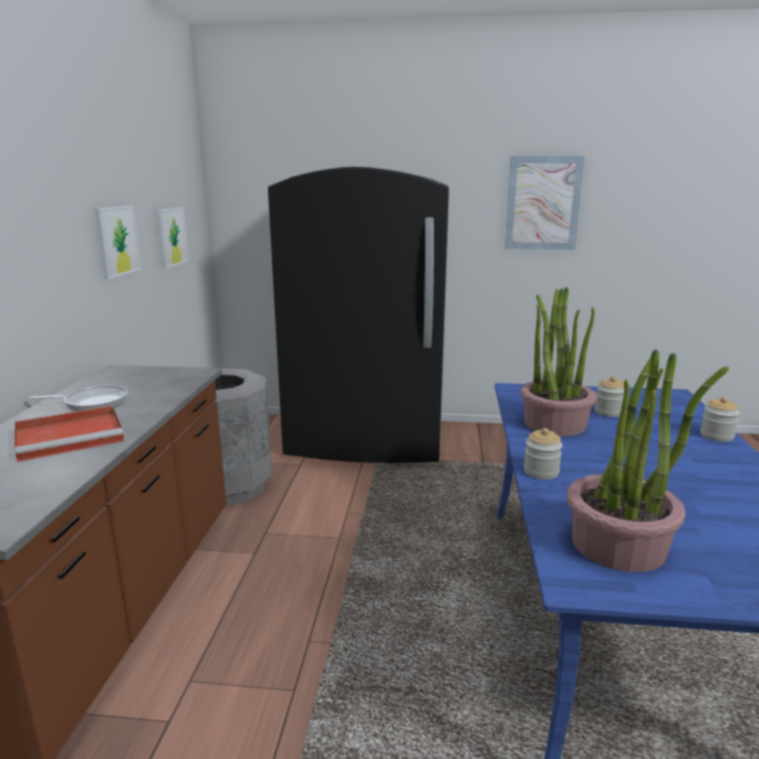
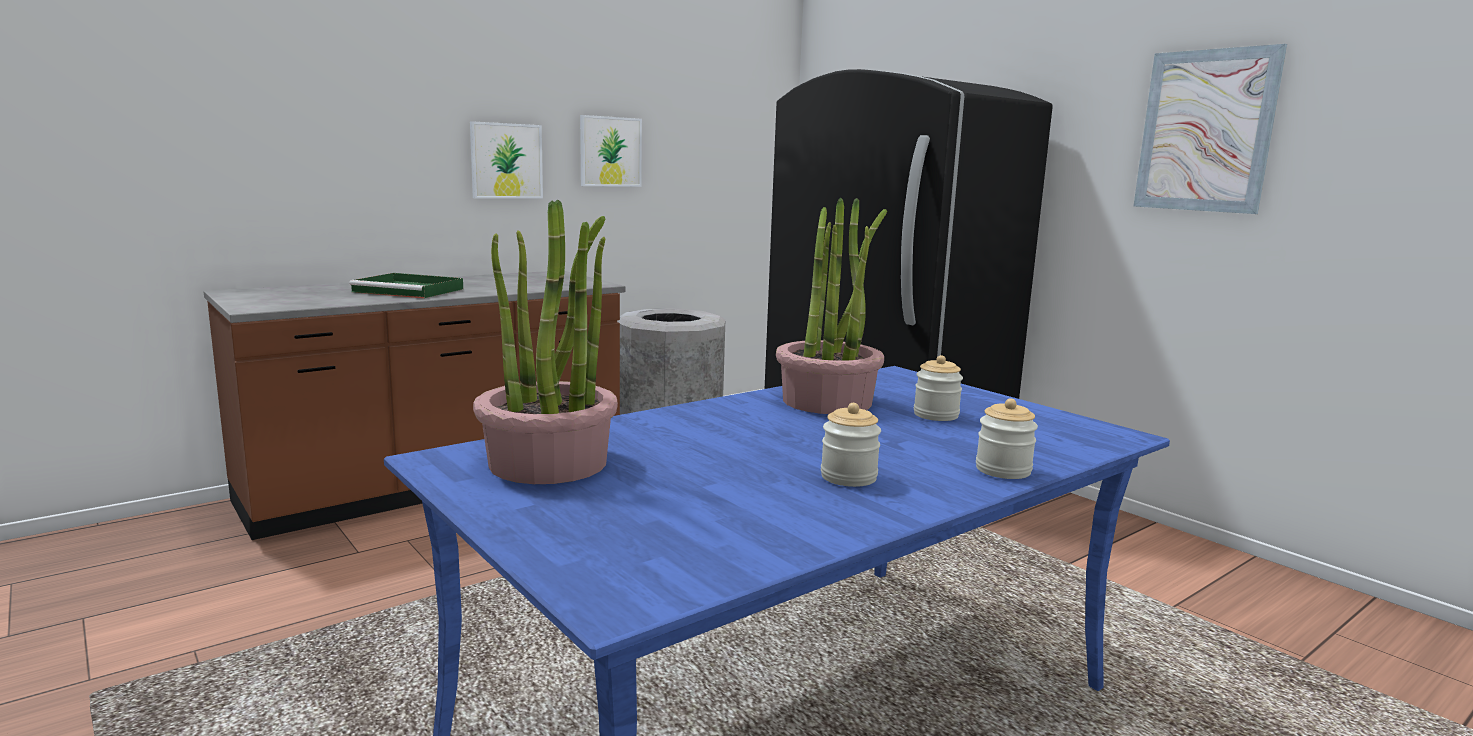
camera: 45 degrees right, 5 degrees down
red tray [14,405,124,462] -> green tray [349,273,463,298]
frying pan [29,386,128,411] -> none
picture [156,207,189,269] -> picture moved to [470,121,543,198]
jar [524,428,563,480] -> jar moved to [821,403,881,487]

